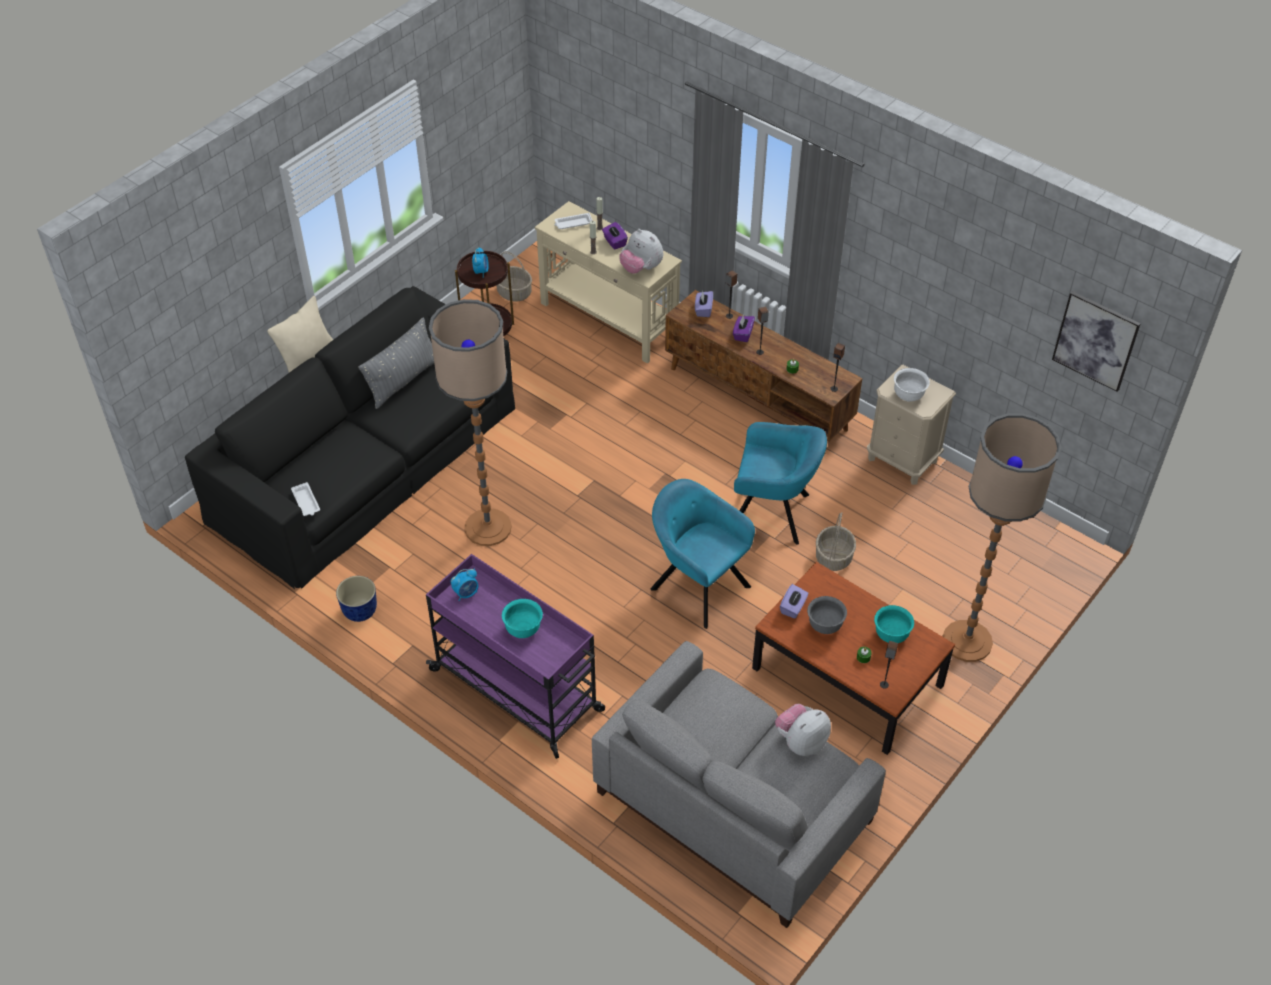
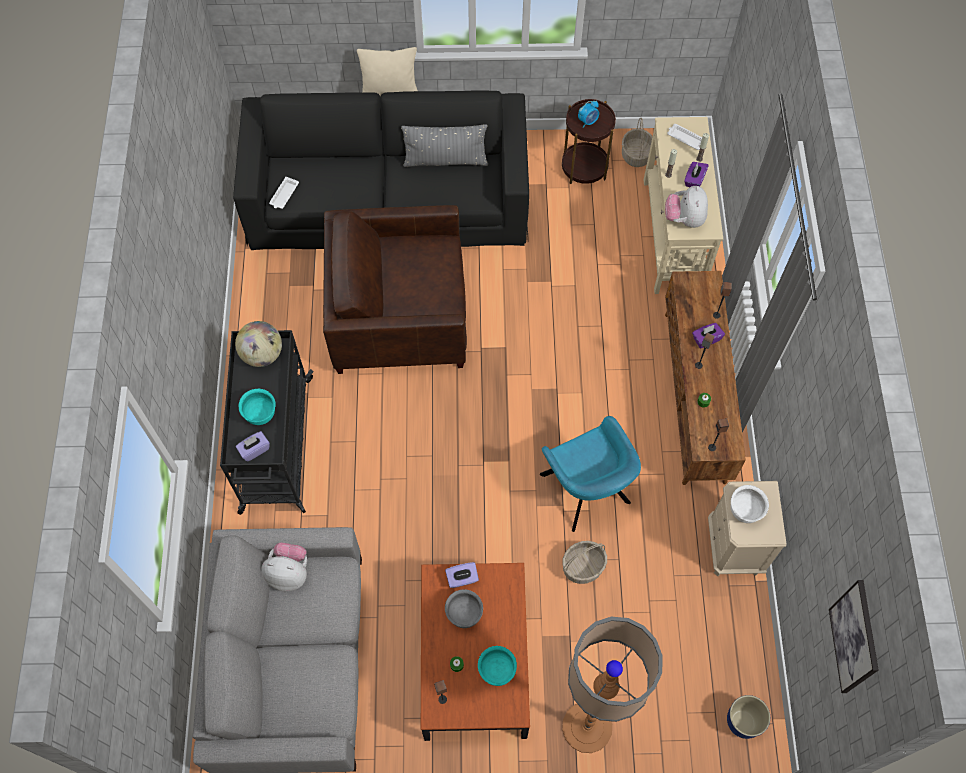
camera: 50 degrees right, 15 degrees up
planter [336,576,377,622] -> planter moved to [727,695,770,739]
purple cart [426,554,605,759] -> black cart [220,330,314,515]
floor lamp [429,299,512,546] -> brown armchair [323,205,467,374]
alarm clock [451,569,478,601] -> globe [235,321,282,367]
turquoise armchair [650,479,755,629] -> none
purple tissue box [695,291,713,317] -> purple tissue box moved to [236,431,270,461]
plush toy [775,704,831,756] -> plush toy moved to [261,542,307,592]

